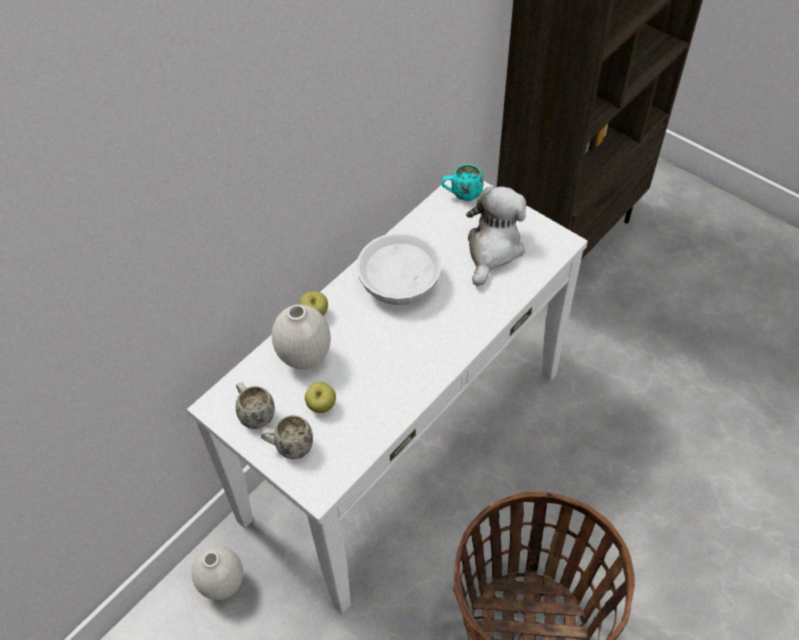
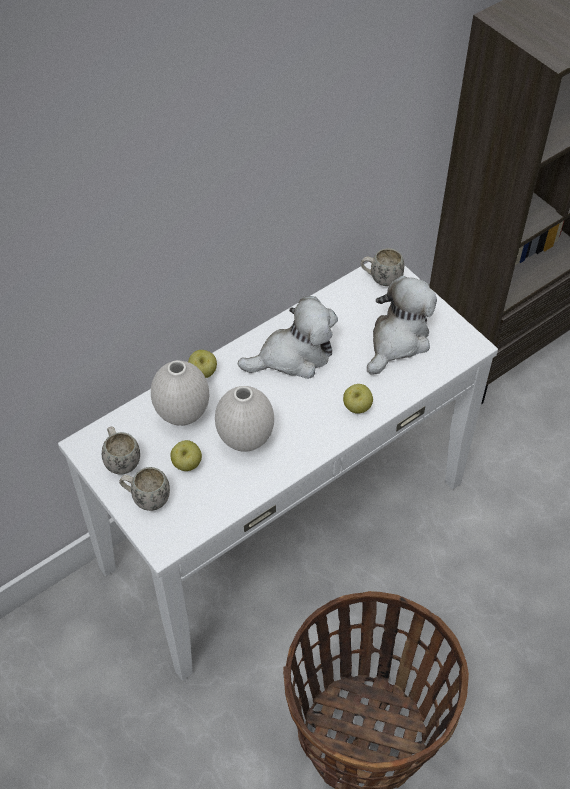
camera: 10 degrees right, 0 degrees up
white vase [191,546,243,600] -> white vase moved to [215,386,274,452]
white bowl [356,233,442,305] -> plush toy [238,296,338,379]
turquoise mug [441,164,484,201] -> white mug [360,248,404,286]
none -> apple [343,384,373,414]

